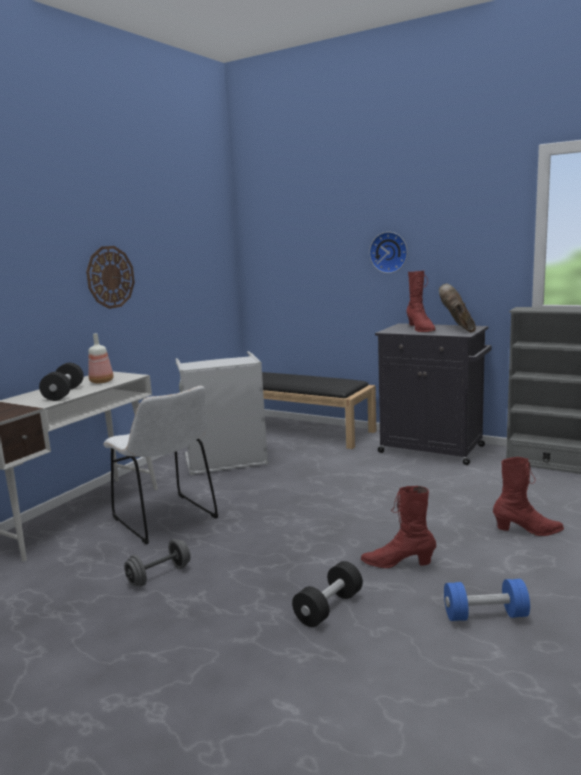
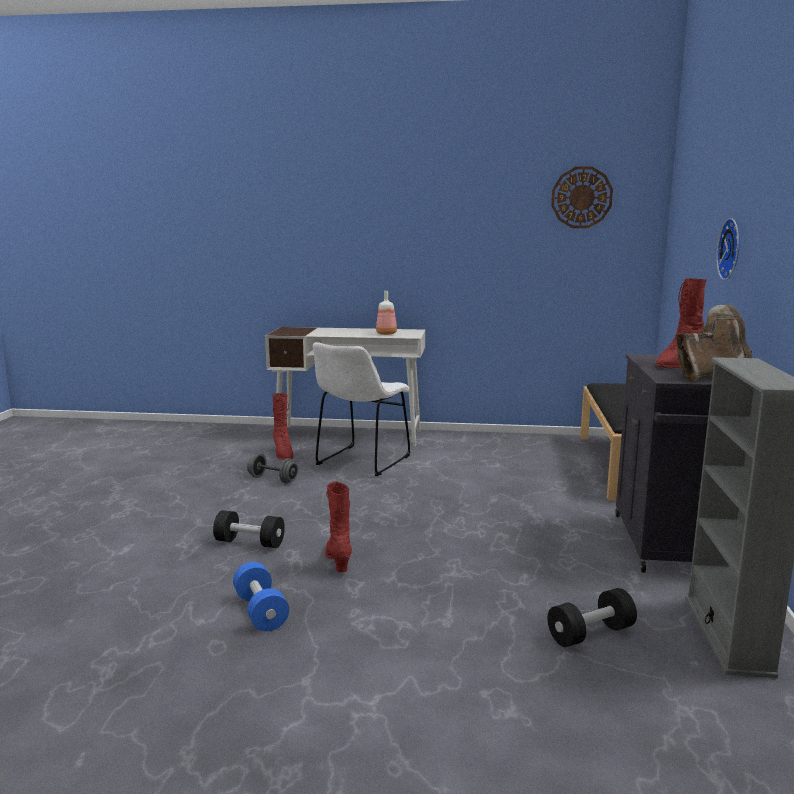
camera: 65 degrees right, 0 degrees up
black dumbbell [39,363,84,401] -> black dumbbell moved to [548,588,637,647]
wall clock [86,246,135,309] -> wall clock moved to [551,167,613,228]
grey laundry basket [175,351,268,475] -> none
red boot [493,457,564,536] -> red boot moved to [272,393,294,460]

